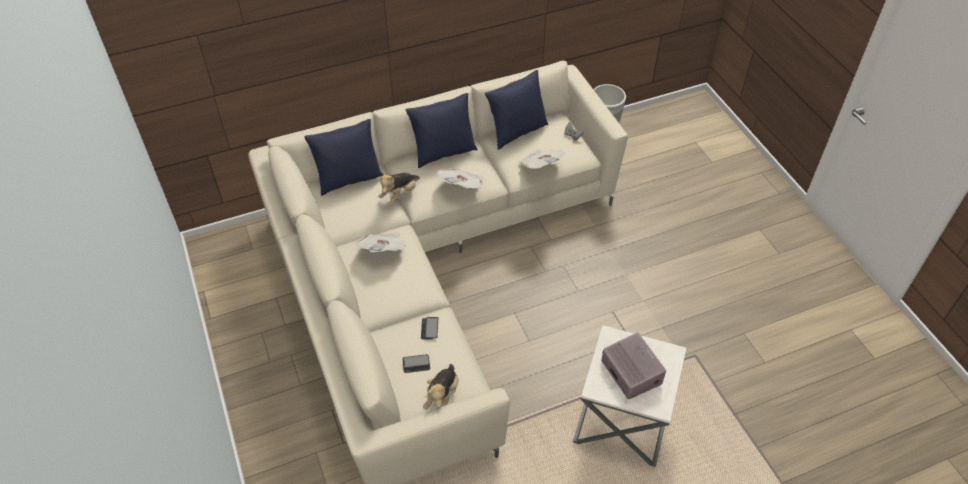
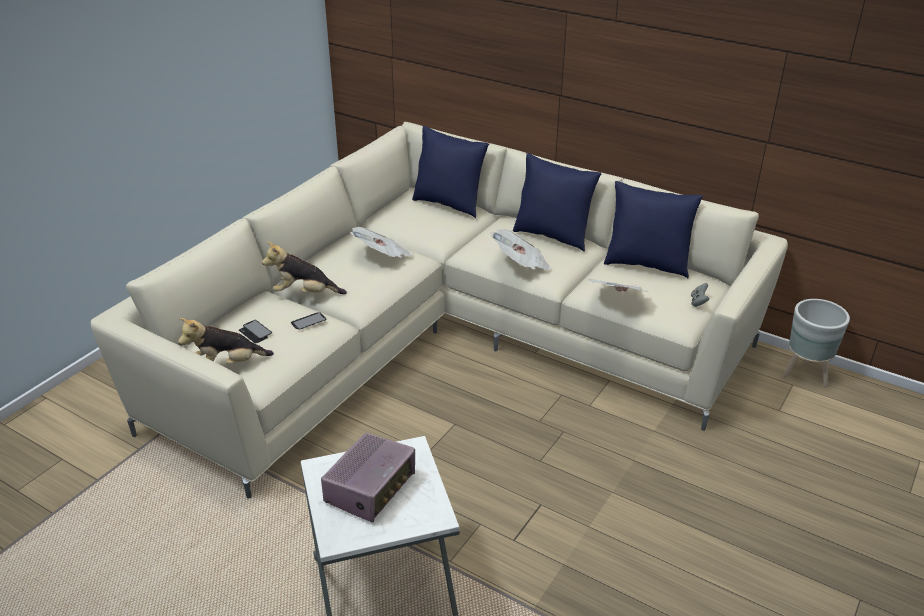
camera: 55 degrees right, 15 degrees down
plush toy [378,173,419,206] -> plush toy moved to [262,241,347,294]

